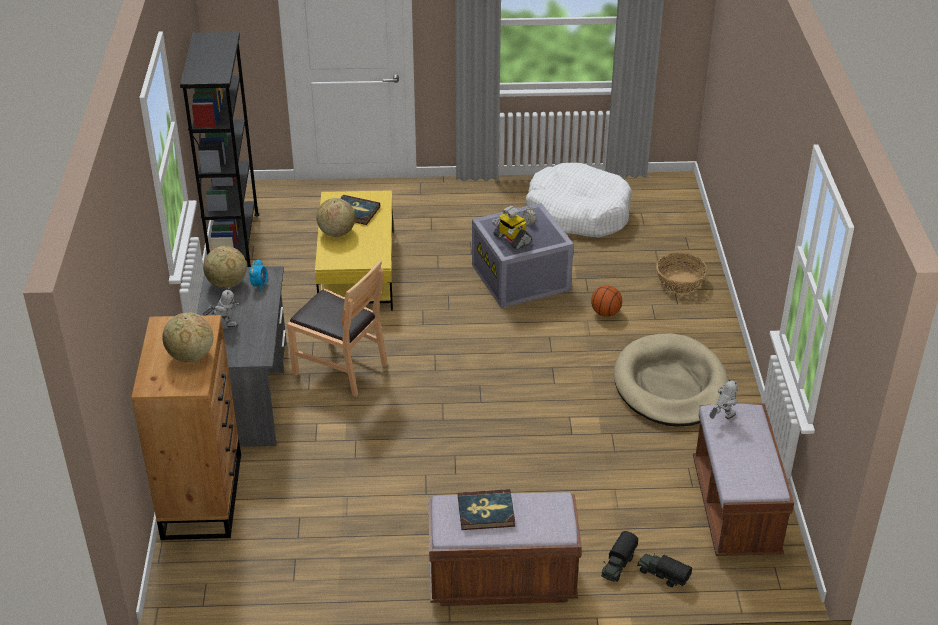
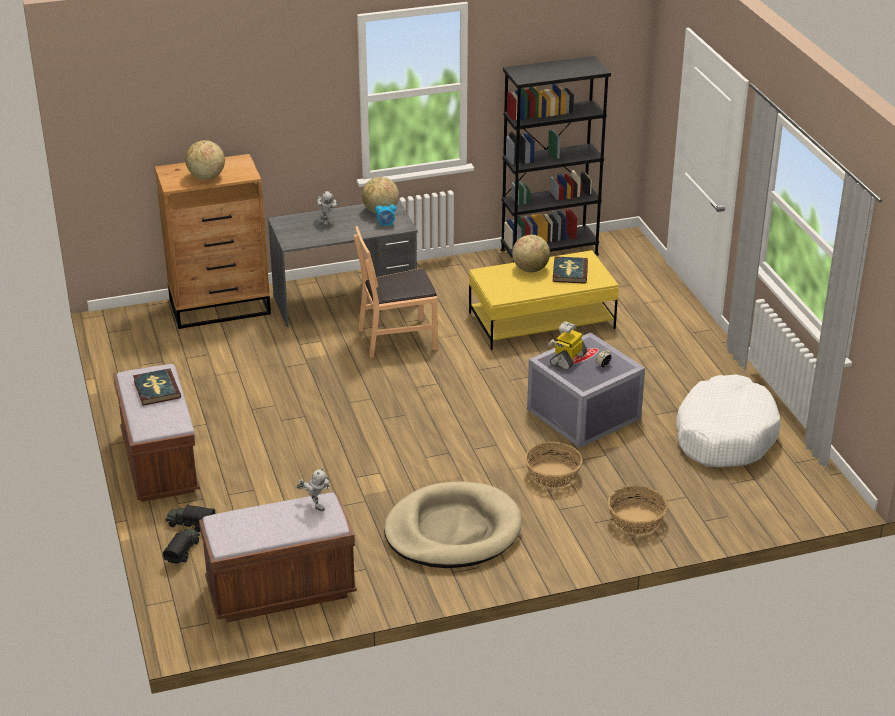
camera: 75 degrees right, 5 degrees down
brown chair [287,260,387,397] -> brown chair turned 60 degrees clockwise [354,226,438,358]
basketball [591,285,622,317] -> basket [525,442,582,488]

